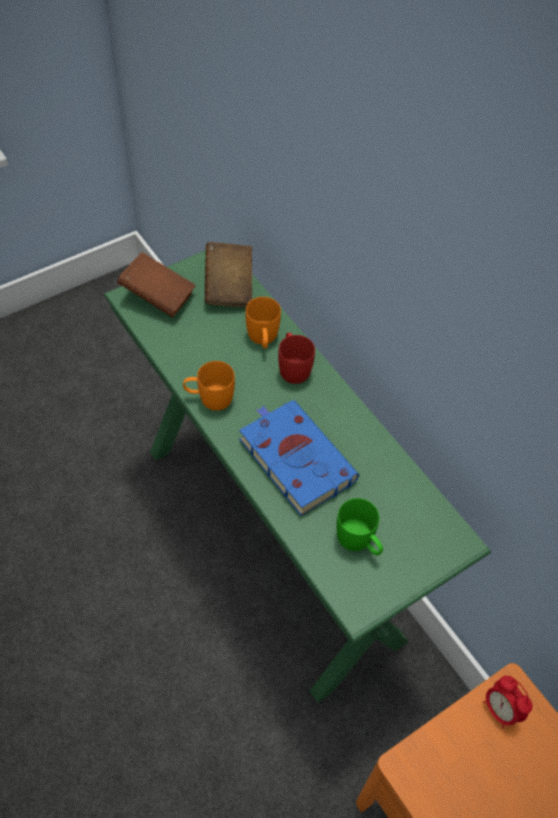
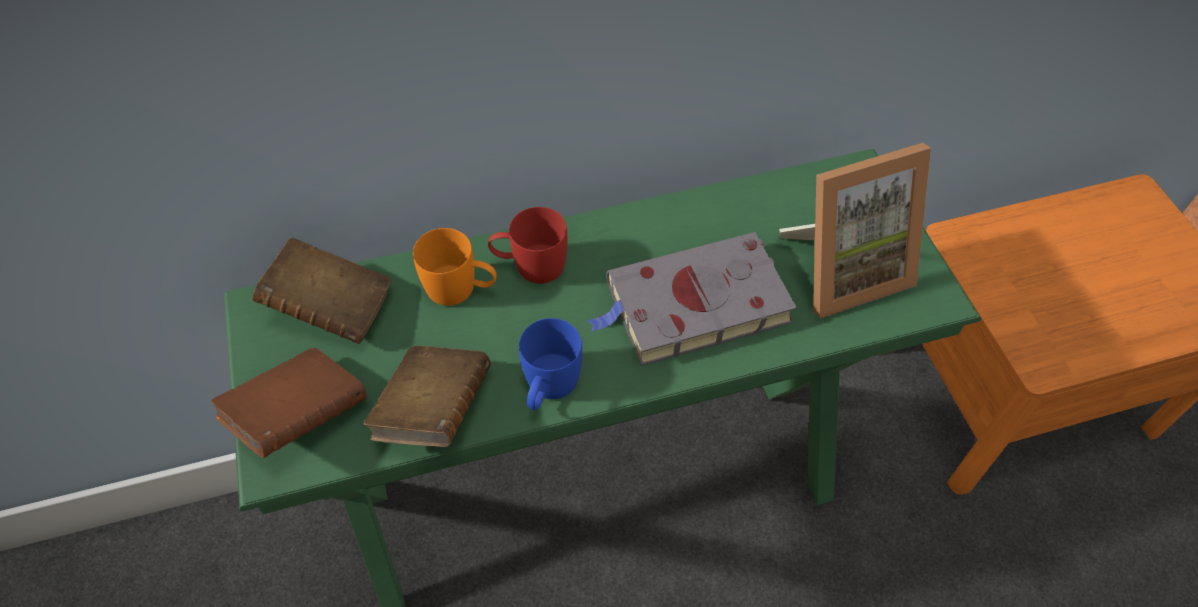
camera: 70 degrees left, 0 degrees up
orange mug [183,361,235,411] -> blue mug [519,318,582,410]
blue book [239,400,359,516] -> grey book [587,232,797,366]
green mug [336,498,383,555] -> picture frame [779,143,931,319]
alarm clock [483,676,533,729] -> none
none -> brown book [363,346,491,447]

